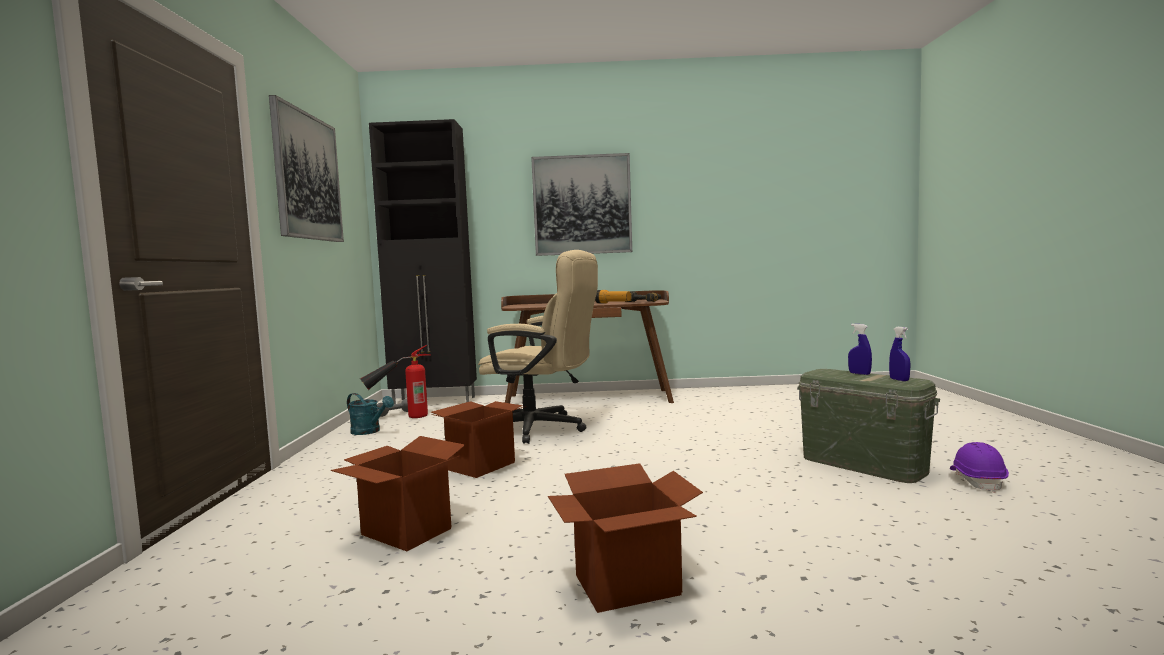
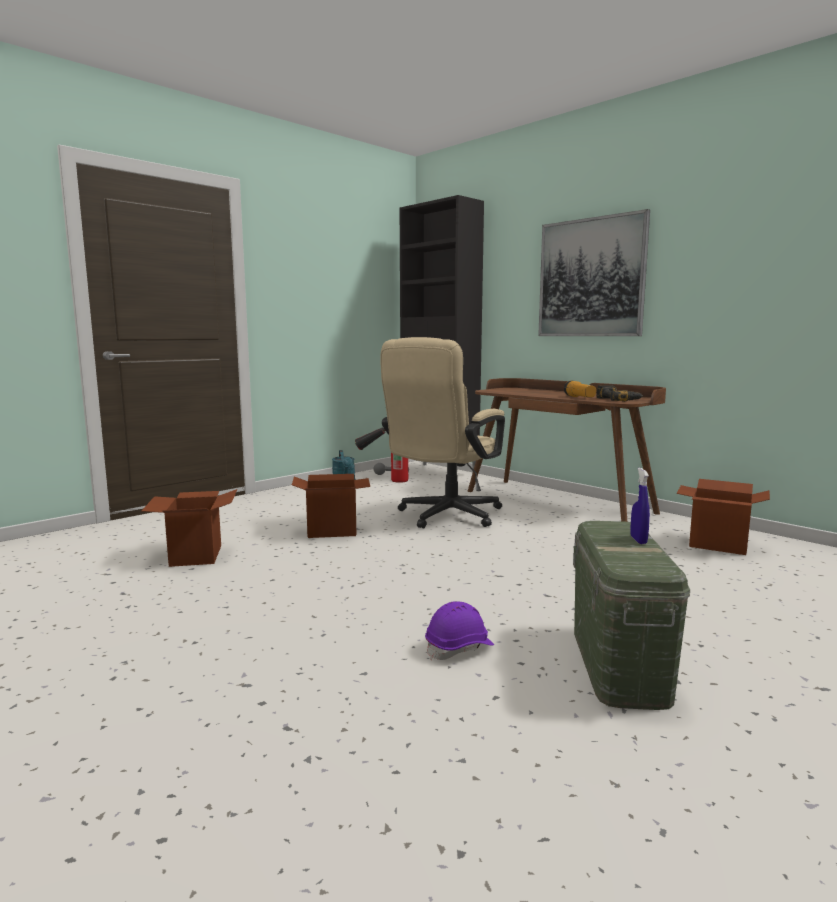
camera: 45 degrees right, 5 degrees up
picture [269,95,344,242] -> none
beige office chair [478,250,598,444] -> beige office chair turned 60 degrees clockwise [380,337,505,528]
cardboard box [548,463,703,613] -> cardboard box moved to [677,479,770,555]
blue spray bottle [889,327,910,381] -> none
purple hard hat [950,442,1009,493] -> purple hard hat moved to [425,601,494,660]

